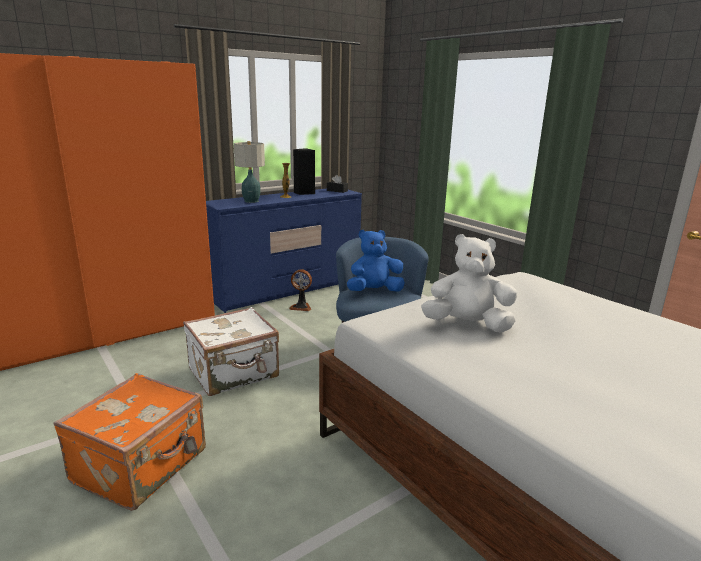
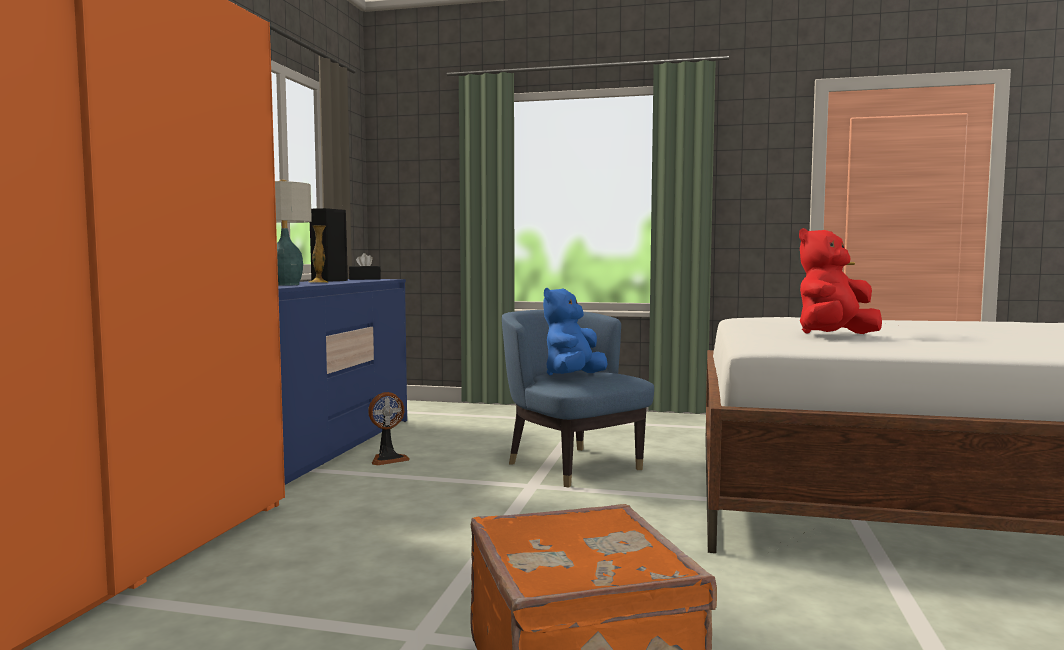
camera: 40 degrees left, 15 degrees down
white suitcase [183,307,279,396] -> none
white plush toy [421,234,517,333] -> red plush toy [799,228,882,334]

